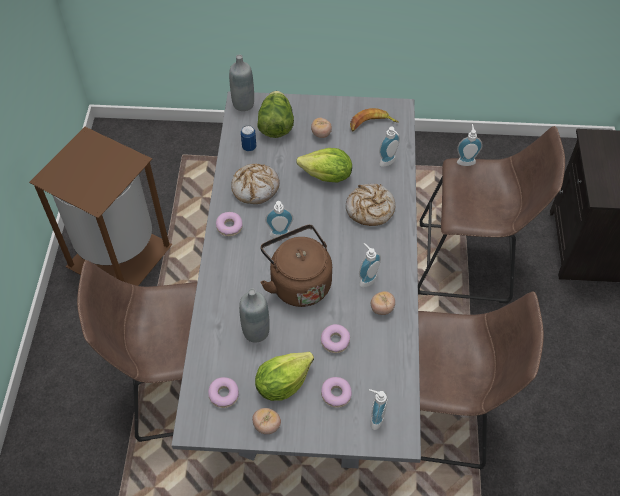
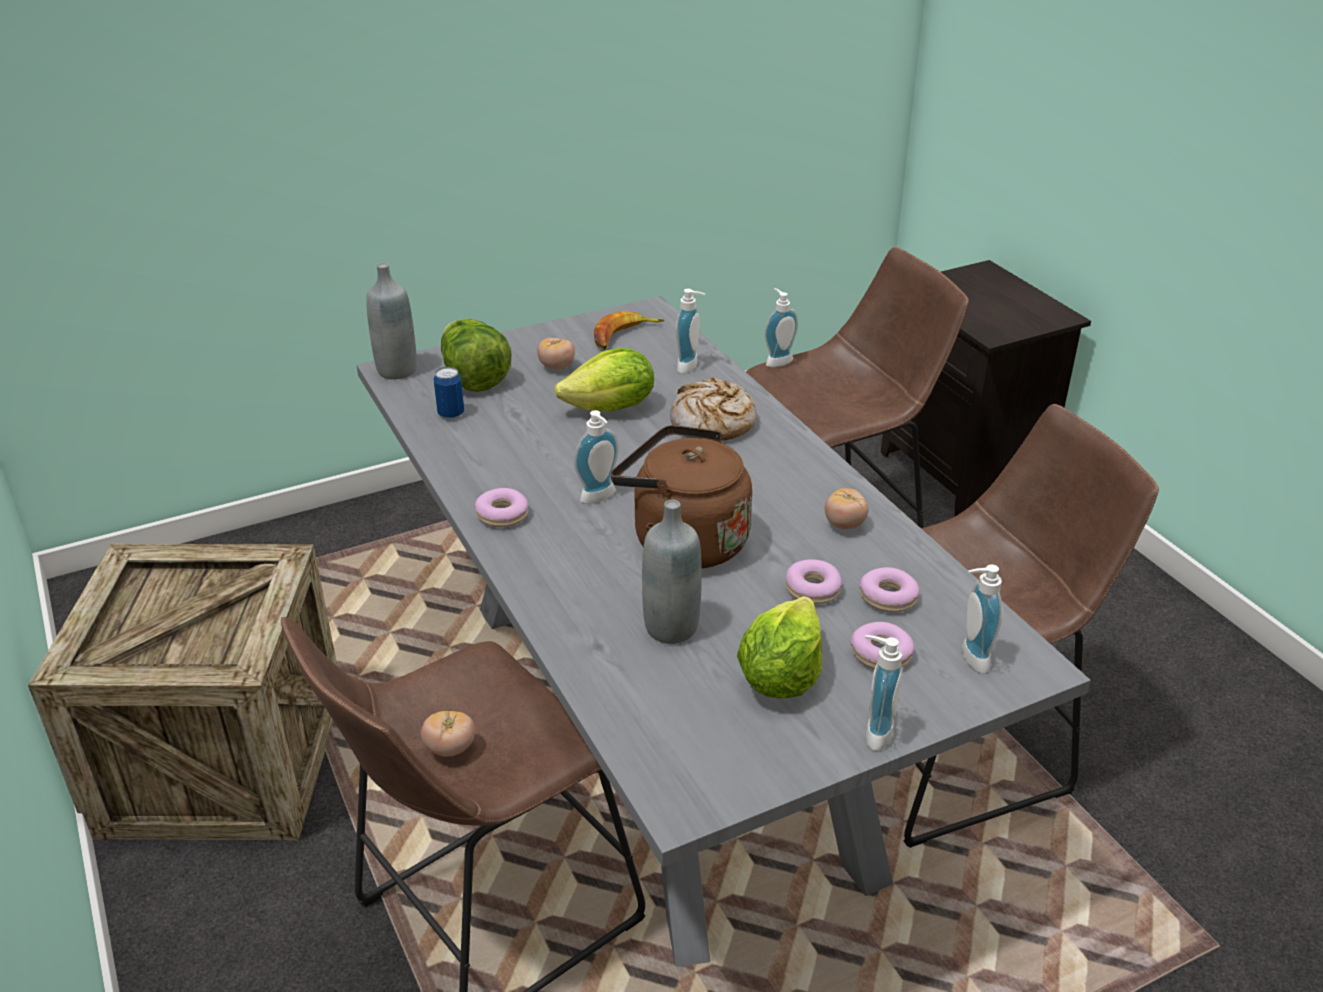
camera: 30 degrees left, 20 degrees down
brown trash can [29,127,172,286] -> crate [28,544,337,841]
donut [208,377,239,408] -> donut moved to [859,567,919,613]
bread [231,163,280,204] -> none
tomato [252,408,281,434] -> tomato moved to [421,711,475,757]
soap dispenser [359,243,381,288] -> soap dispenser moved to [865,635,903,751]

